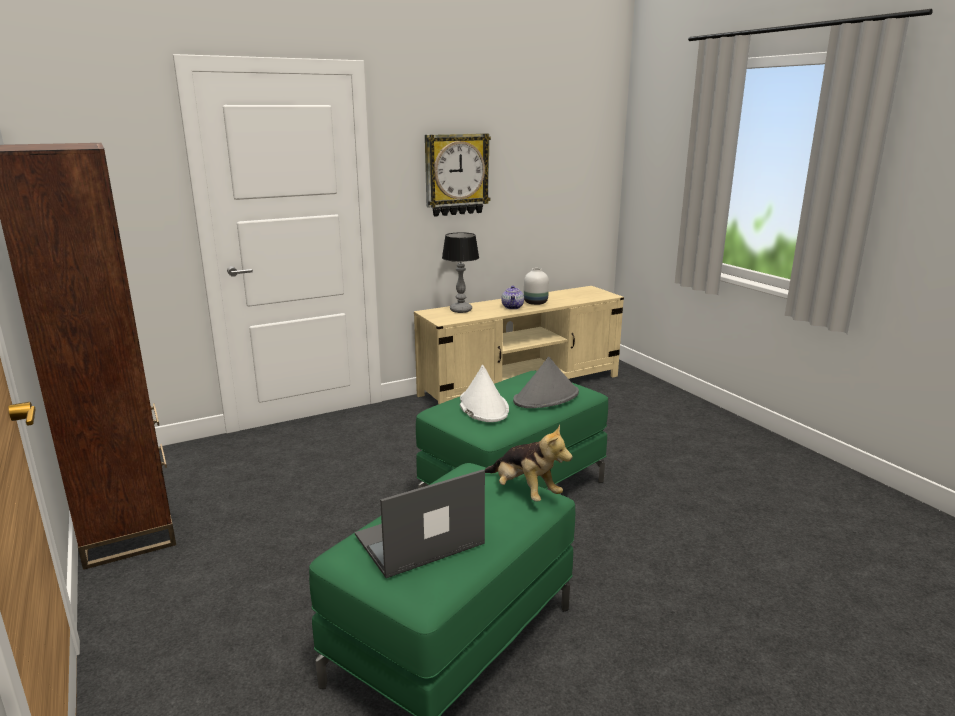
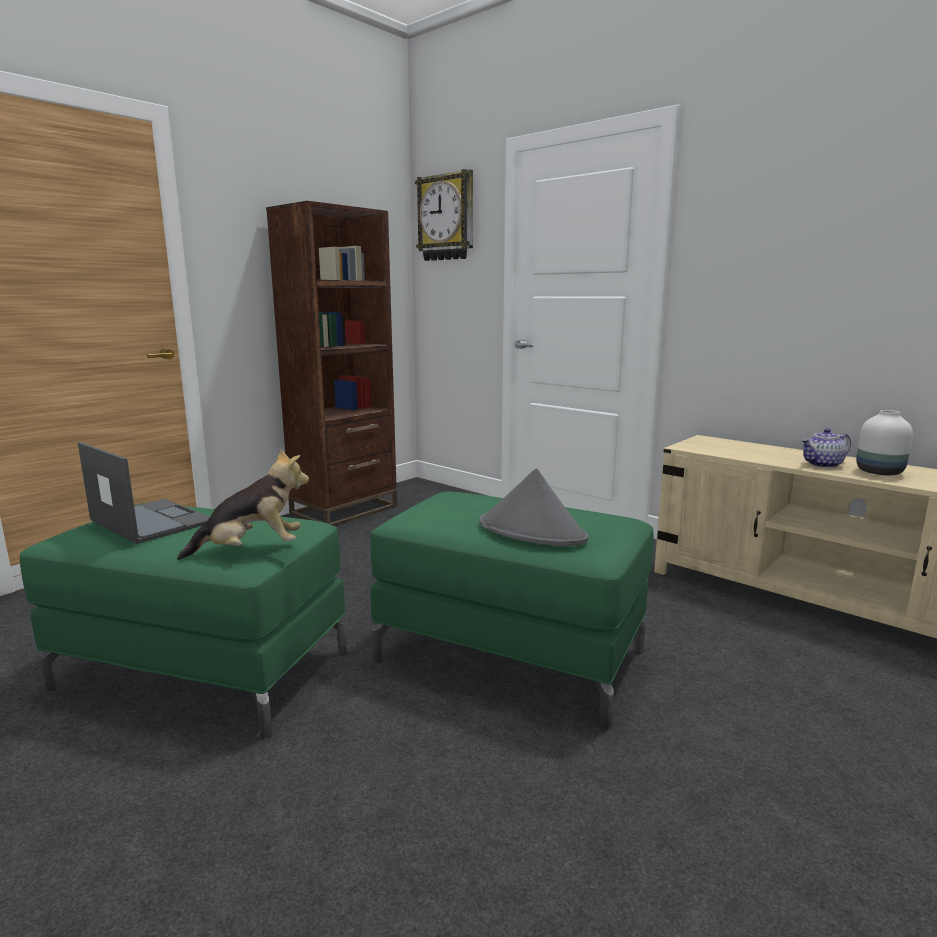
camera: 70 degrees right, 5 degrees down
wall clock [425,133,491,217] -> wall clock moved to [415,169,473,261]
table lamp [442,232,479,313] -> none
white hat [460,365,509,422] -> none
plush toy [485,424,572,501] -> plush toy turned 135 degrees counterclockwise [177,448,309,560]

